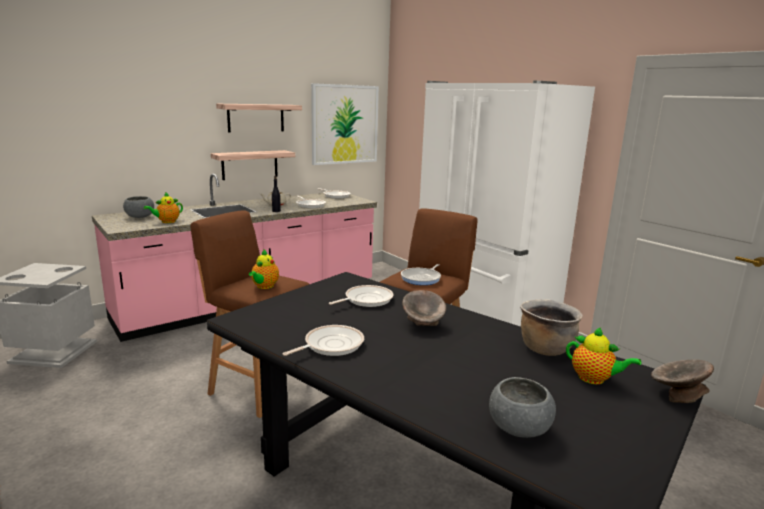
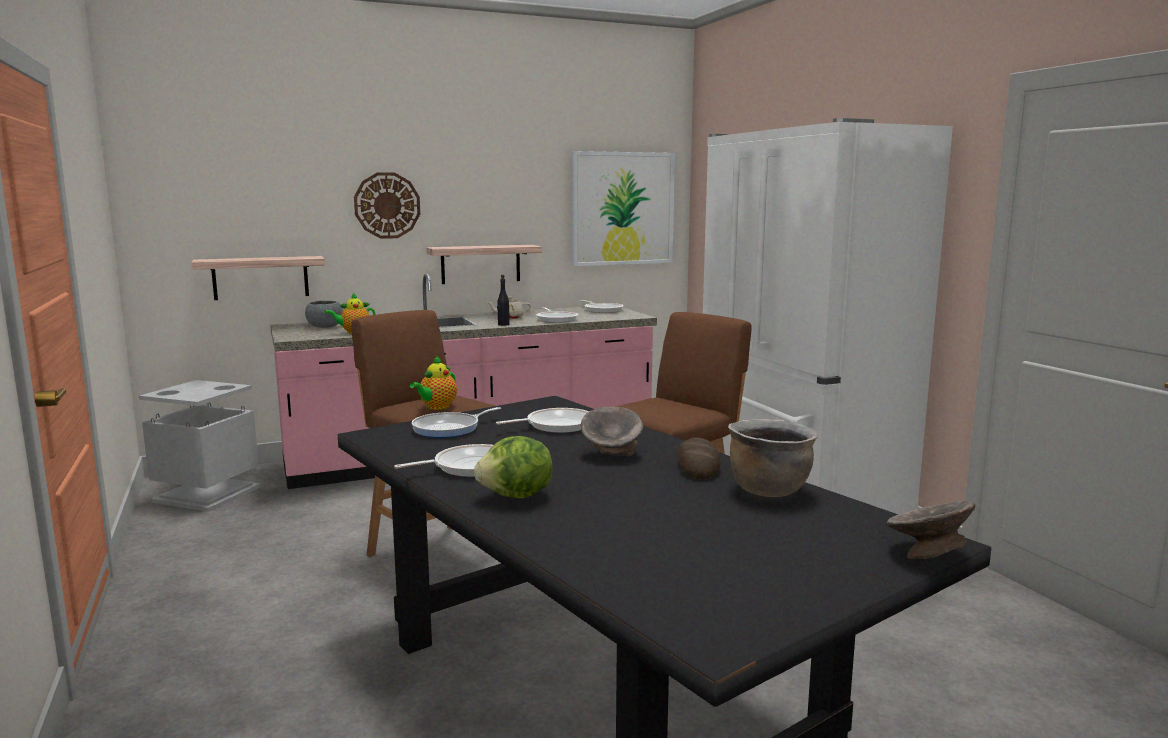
camera: 15 degrees right, 5 degrees down
shelf [216,104,302,132] -> shelf moved to [191,256,325,300]
frying pan [401,264,441,285] -> frying pan moved to [412,407,501,438]
grey bowl [489,377,556,438] -> none
teapot [566,328,641,384] -> none
none -> wall clock [354,172,420,239]
none -> lettuce [474,436,553,499]
none -> bread [677,437,721,479]

